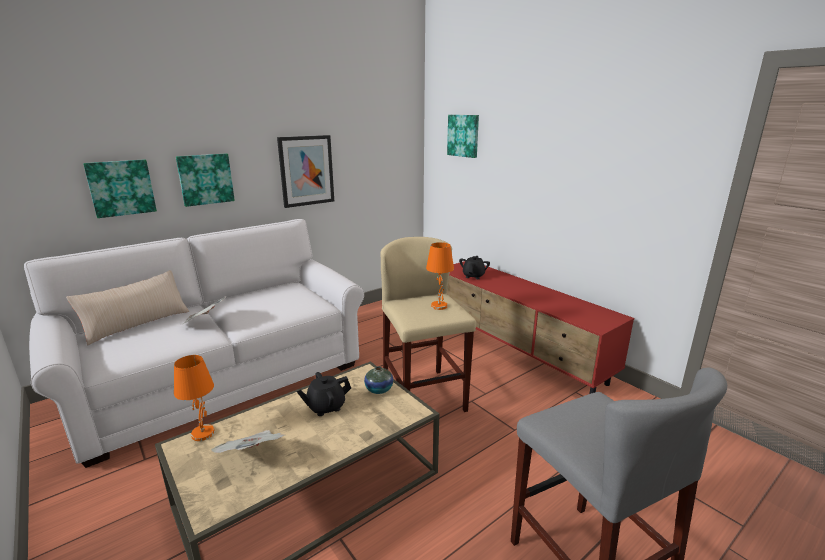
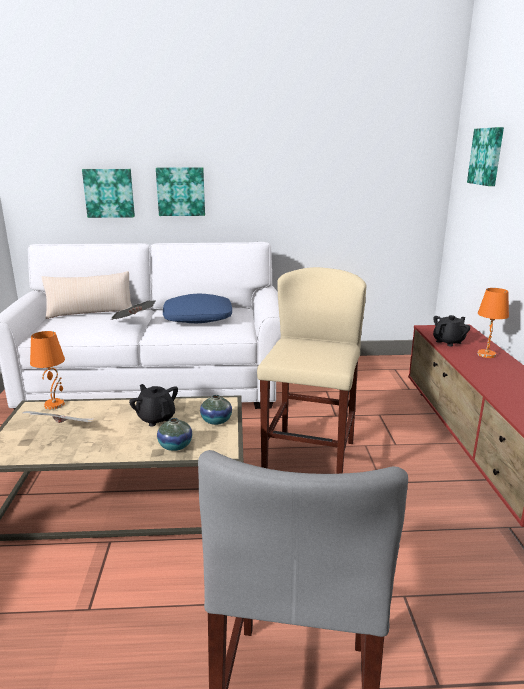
camera: 35 degrees right, 0 degrees up
picture [277,135,334,208] -> none
black teapot [297,372,351,416] -> black teapot turned 45 degrees clockwise [129,384,178,426]
orange table lamp [426,242,454,310] -> orange table lamp moved to [477,288,509,358]
none -> vase [157,418,192,451]
none -> blue pillow [163,294,232,323]

